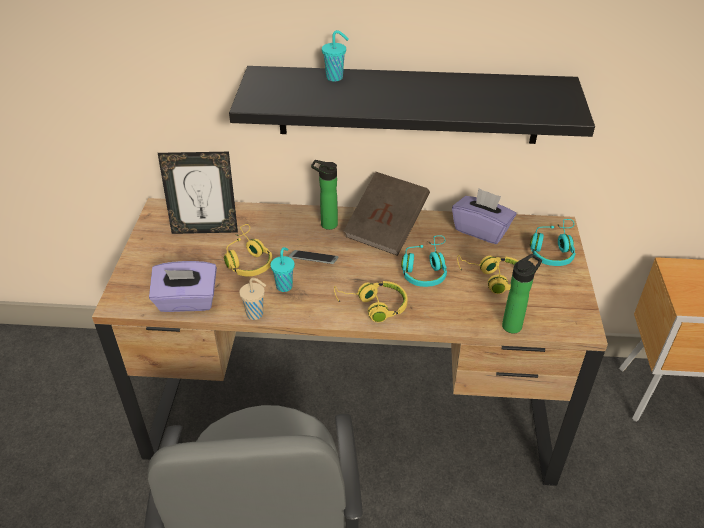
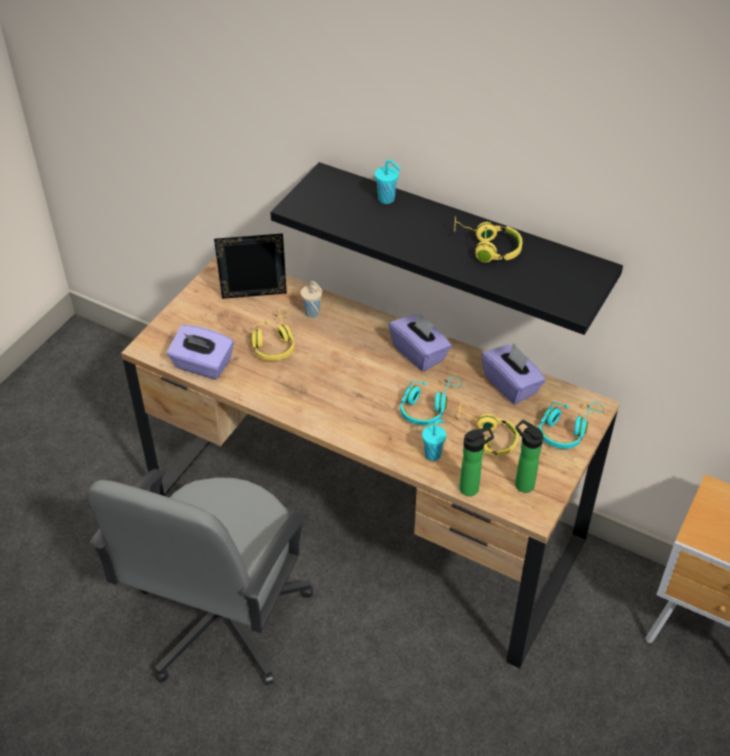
camera: 25 degrees right, 5 degrees up
picture frame [158,152,238,234] -> picture frame turned 150 degrees clockwise [214,233,287,299]
beige cup [239,278,266,320] -> beige cup moved to [300,281,323,318]
turquoise cup [271,247,295,292] -> turquoise cup moved to [422,420,446,461]
phone [288,250,339,264] -> none
bottle [311,160,338,230] -> bottle moved to [515,420,543,493]
yellow headphones [334,281,408,322] -> yellow headphones moved to [454,216,522,263]
brown book [343,172,430,256] -> purple tissue box [389,312,452,372]

